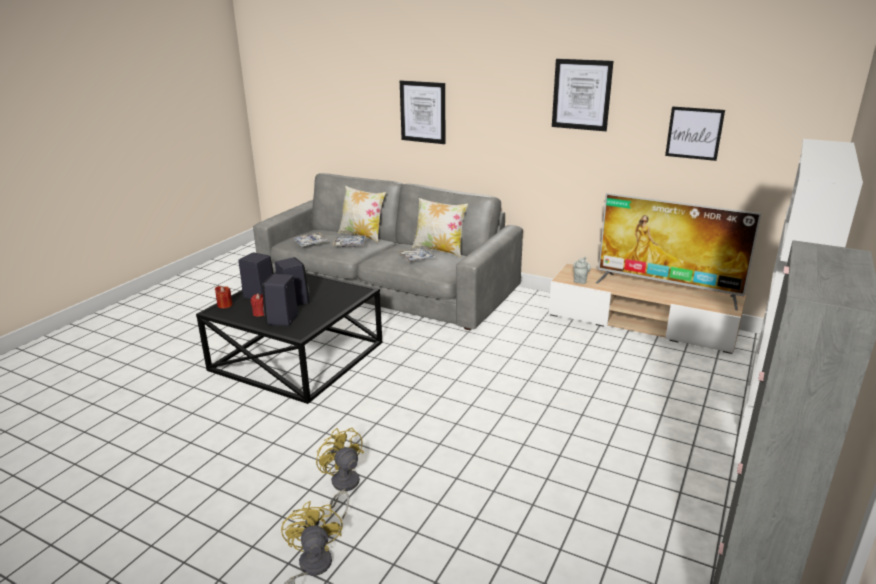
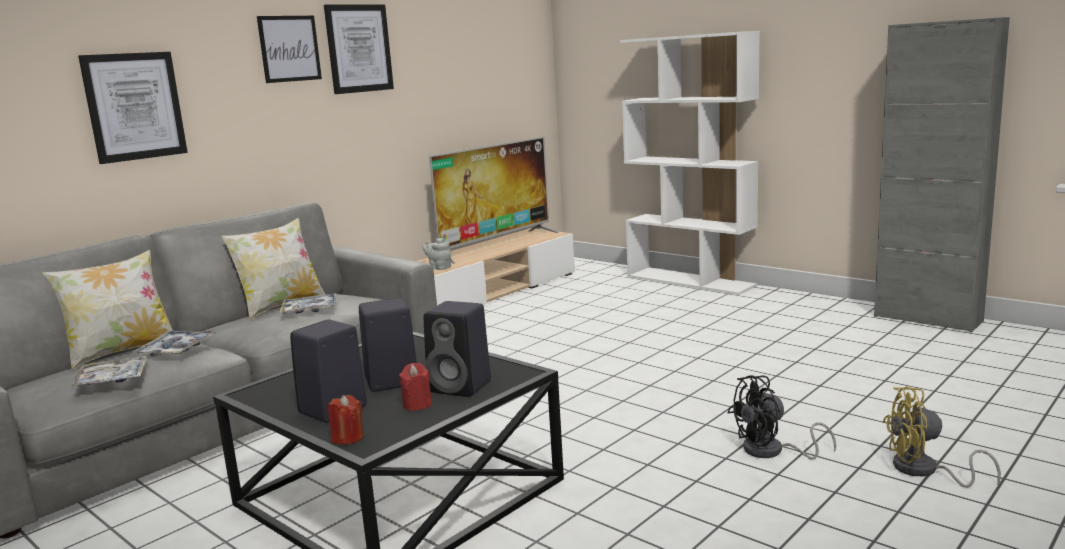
camera: 75 degrees left, 10 degrees down
yellow fan [316,428,364,520] -> black fan [728,375,836,459]
picture [665,107,725,161] -> picture moved to [257,16,322,83]

